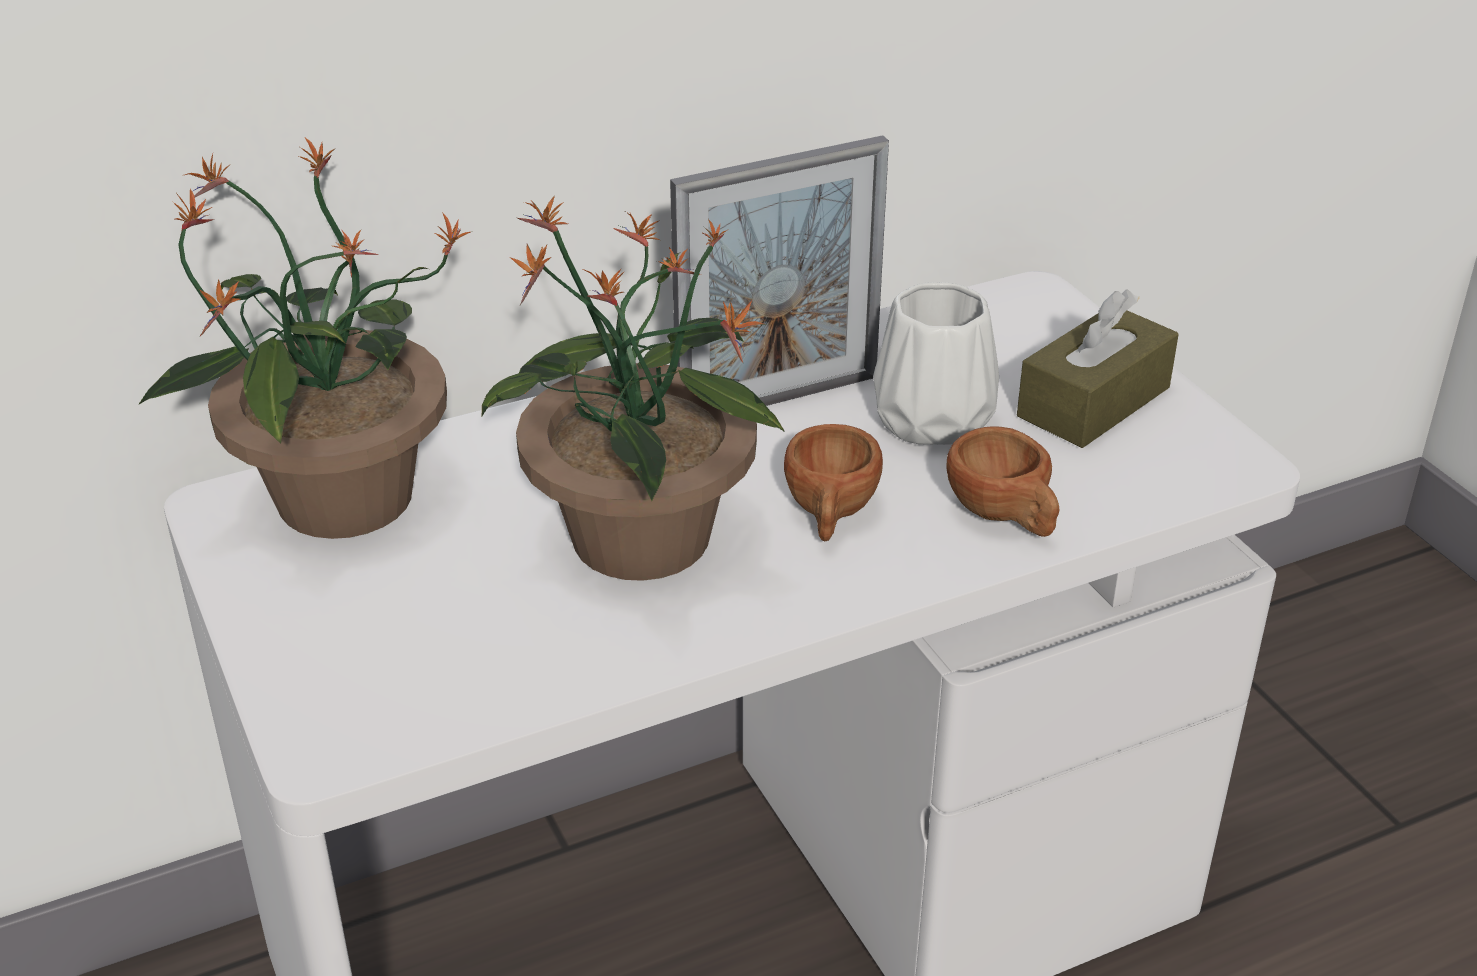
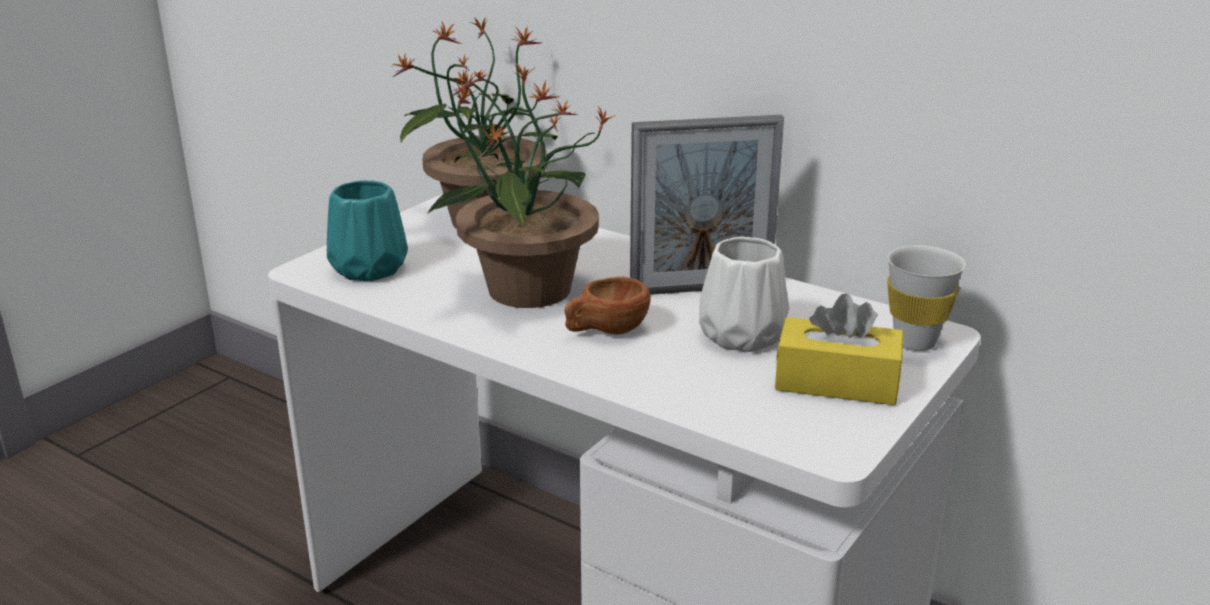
camera: 60 degrees right, 10 degrees down
picture frame [670,135,889,406] -> picture frame turned 45 degrees counterclockwise [630,115,784,295]
brown cup [947,426,1059,537] -> none
brown tissue box [1017,289,1179,448] -> yellow tissue box [775,293,904,405]
none -> turquoise vase [327,180,408,281]
none -> white cup [887,245,966,351]

